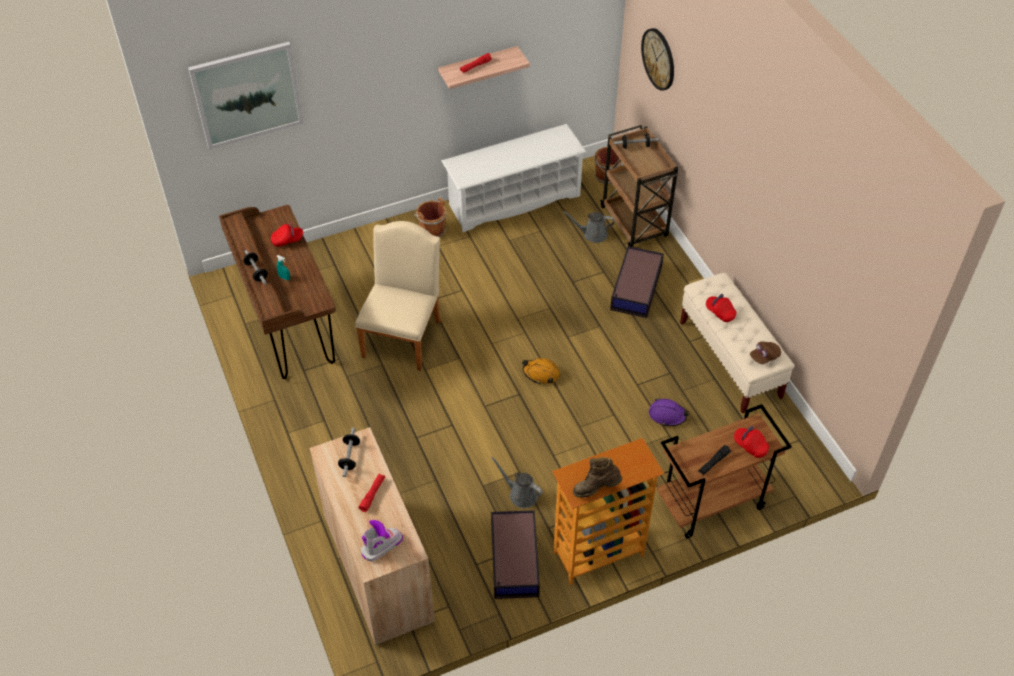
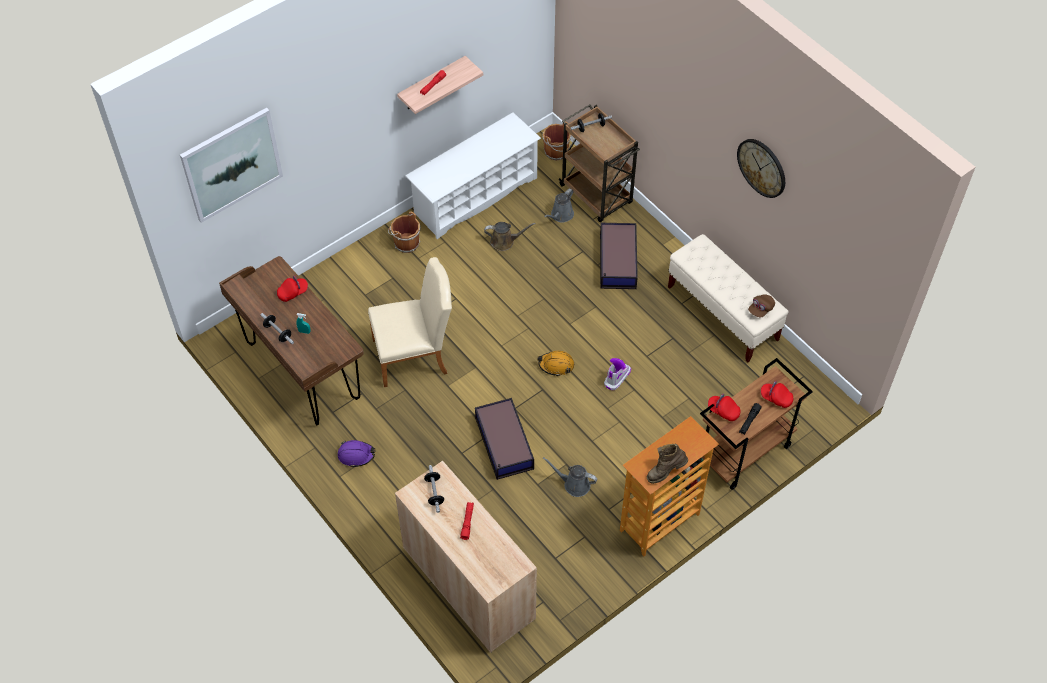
camera: 15 degrees left, 5 degrees up
beige chair [355,221,441,371] -> beige chair turned 75 degrees clockwise [368,257,452,387]
boot [361,520,403,561] -> boot moved to [604,358,631,390]
storage box [491,510,540,599] -> storage box moved to [475,398,534,480]
grey watering can [563,211,615,243] -> grey watering can turned 45 degrees counterclockwise [544,188,574,223]
wall clock [641,28,674,91] -> wall clock moved to [737,139,785,198]
purple hard hat [649,398,690,426] -> purple hard hat moved to [338,440,376,467]
red cap [706,294,736,322] -> red cap moved to [708,394,740,421]
none -> brown watering can [484,222,535,251]

